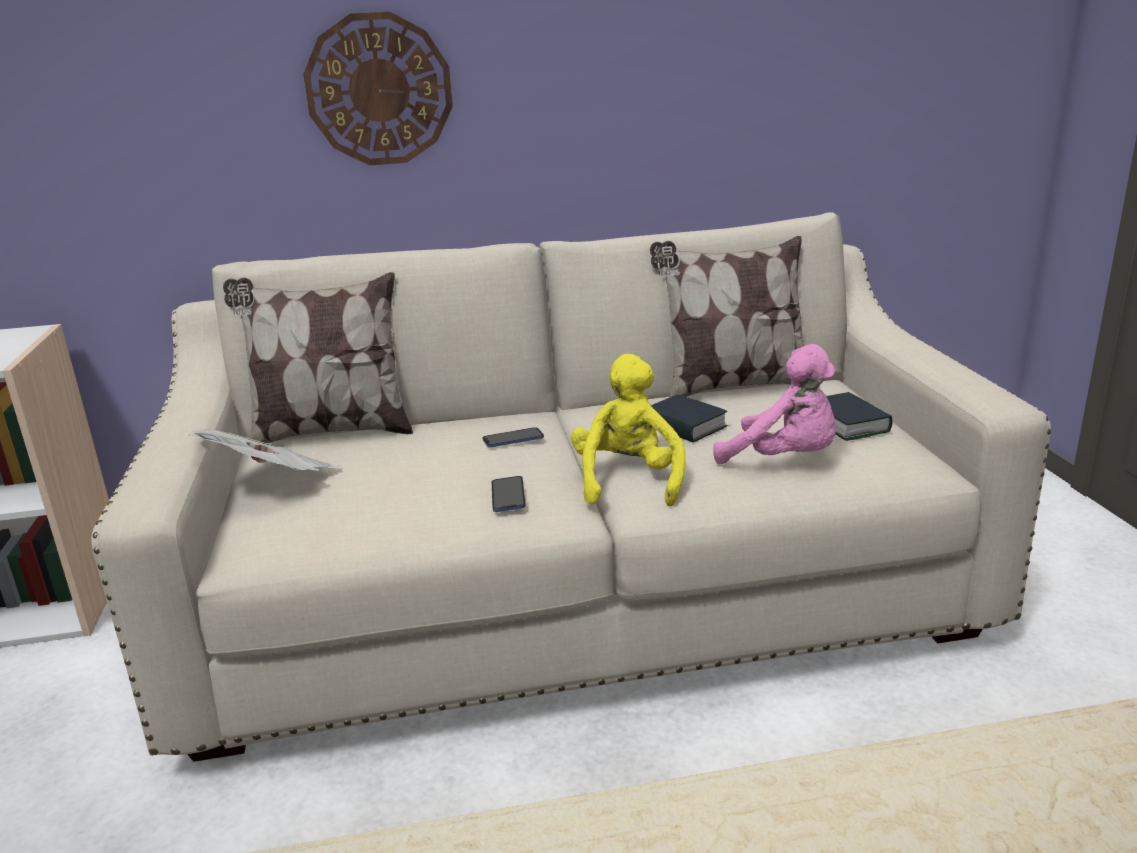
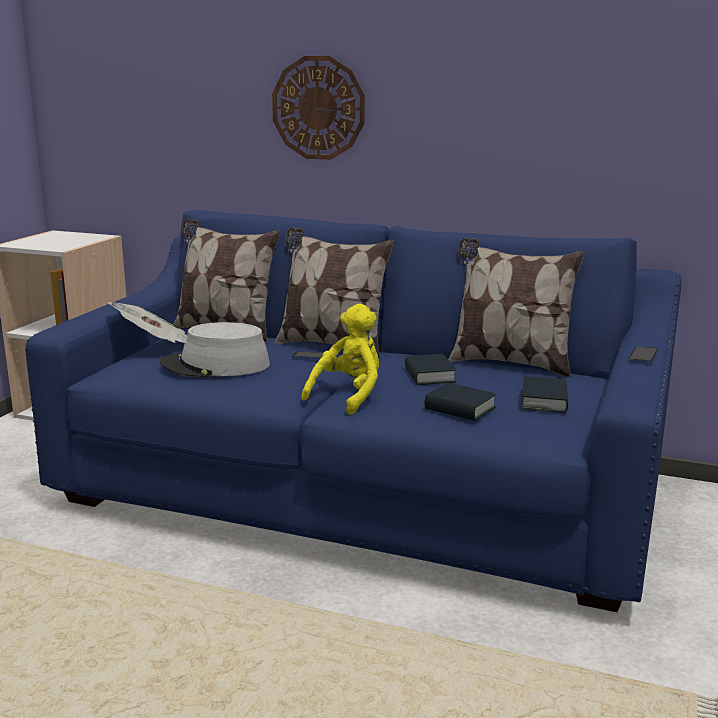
camera: 30 degrees right, 5 degrees down
beige sofa [91,212,1051,762] -> blue sofa [25,210,682,612]
phone [492,476,526,512] -> phone moved to [628,347,659,363]
pink plush toy [713,344,836,464] -> book [424,383,496,421]
none -> grey hat [160,322,270,377]
none -> pillow [275,227,394,358]

